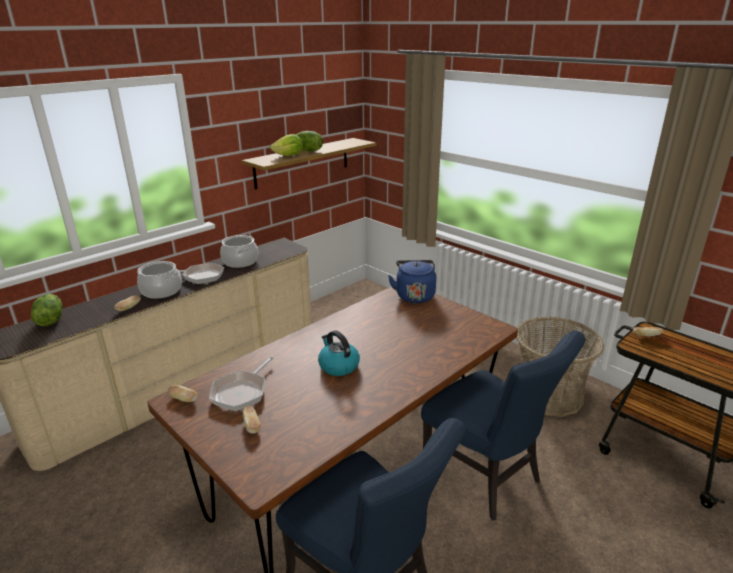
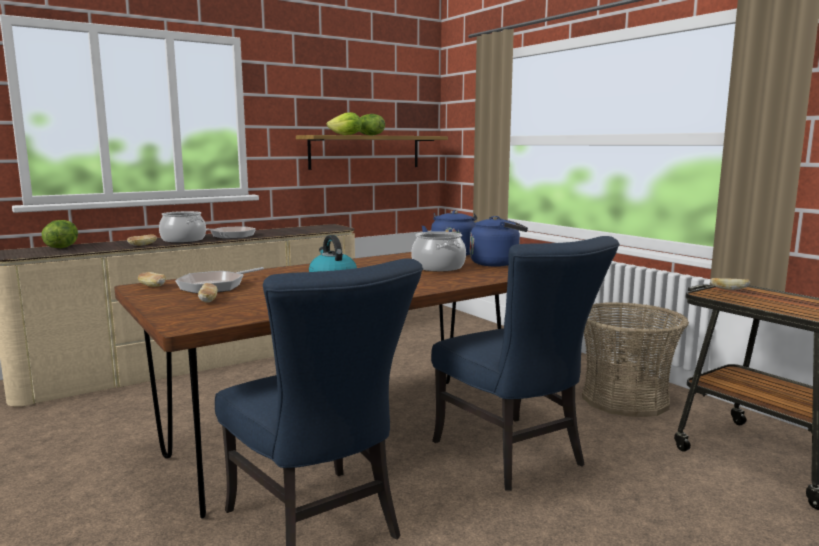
camera: 10 degrees right, 15 degrees down
cooking pot [220,235,259,268] -> cooking pot moved to [411,231,466,272]
none -> blue kettle [470,216,528,267]

